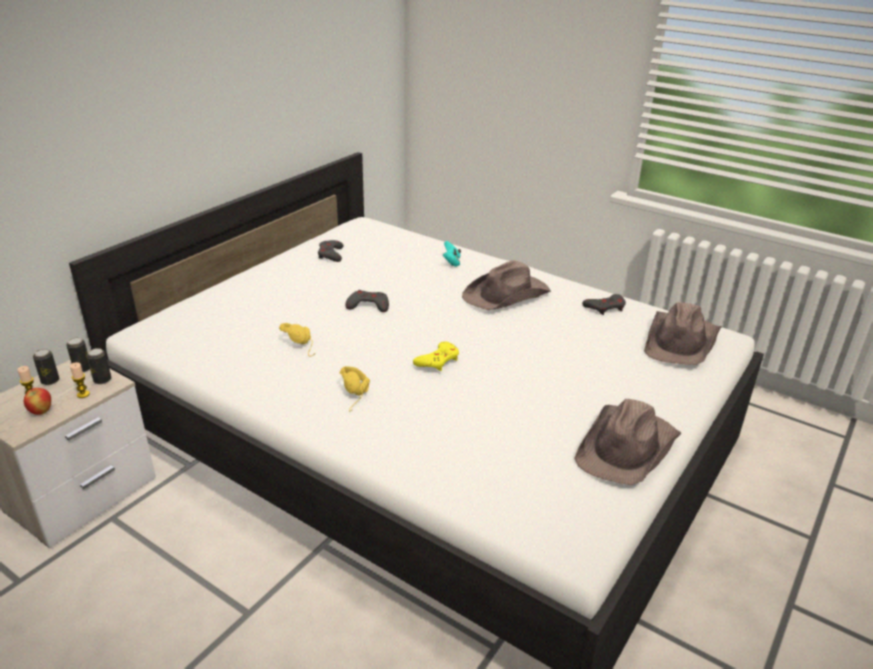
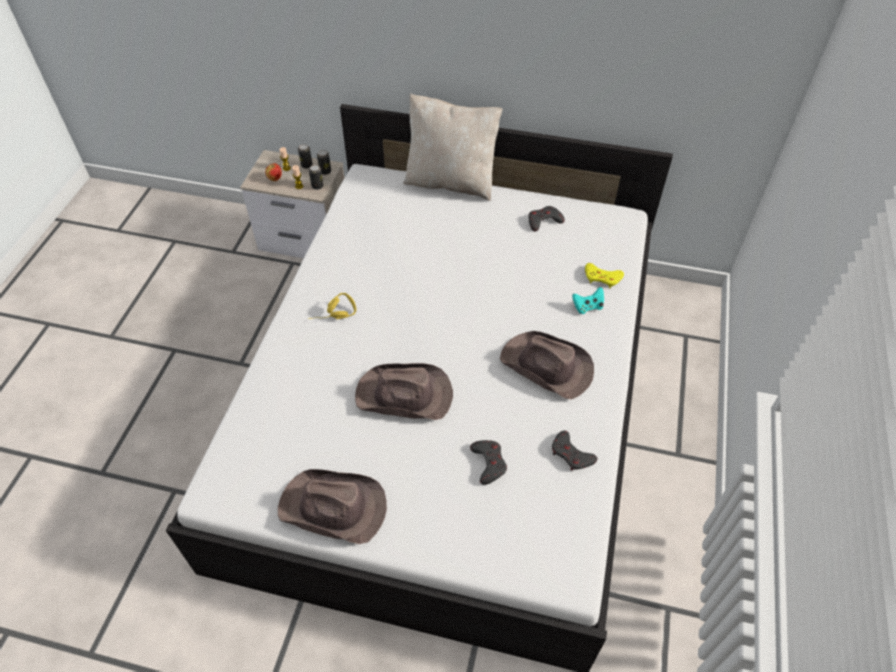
camera: 70 degrees right, 20 degrees up
yellow headphones [279,323,315,357] -> none
grey game controller [346,290,389,312] -> grey game controller moved to [470,440,507,485]
yellow game controller [413,342,459,371] -> yellow game controller moved to [585,263,624,288]
brown hat [644,302,722,365] -> brown hat moved to [355,363,453,420]
none -> beige pillow [403,93,503,201]

